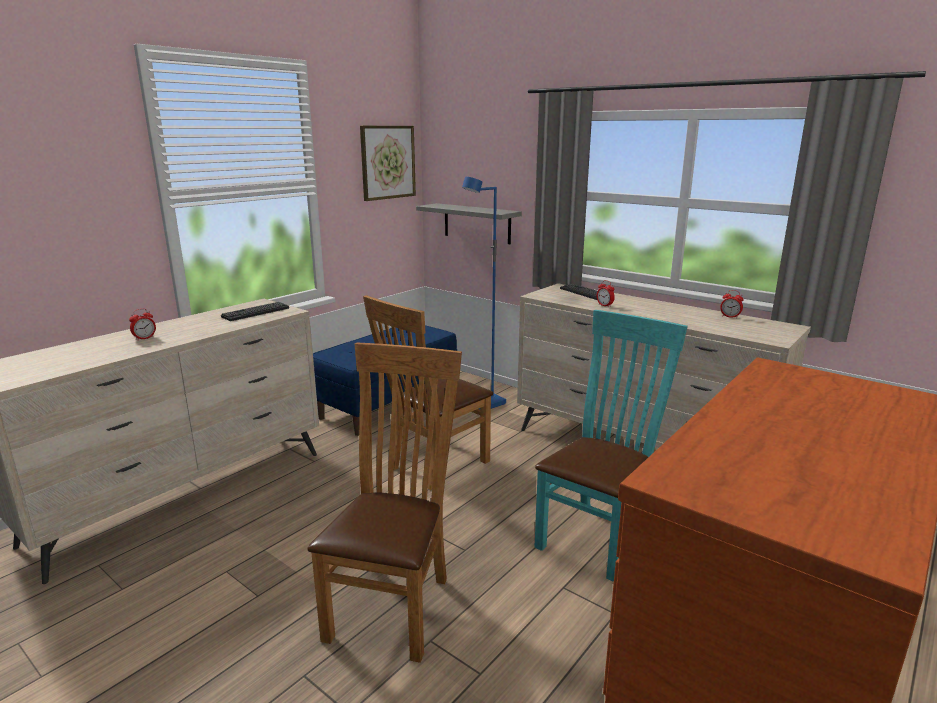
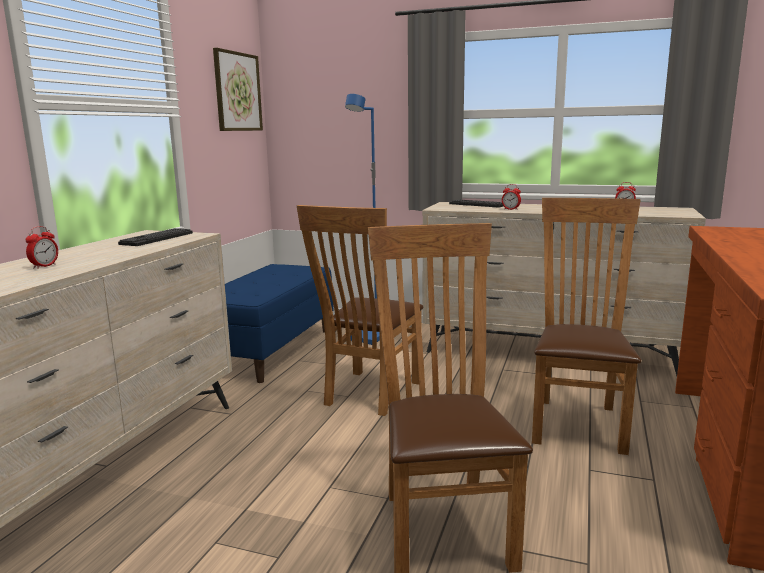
camera: 20 degrees left, 5 degrees down
grey shelf [416,203,522,244] -> none
turquoise chair [534,310,688,582] -> brown chair [532,198,641,455]

